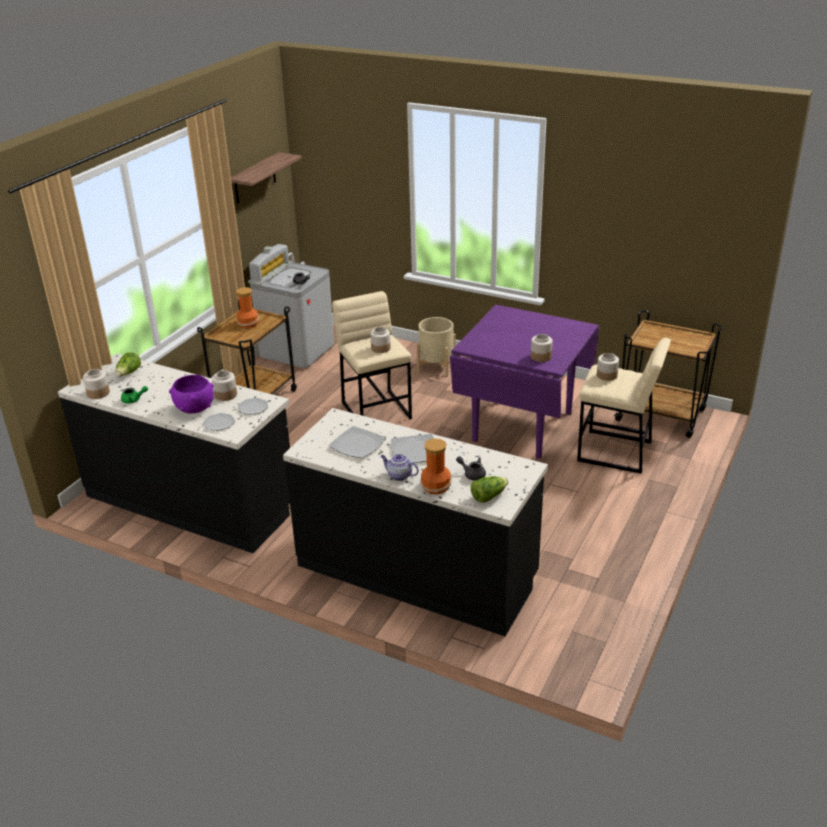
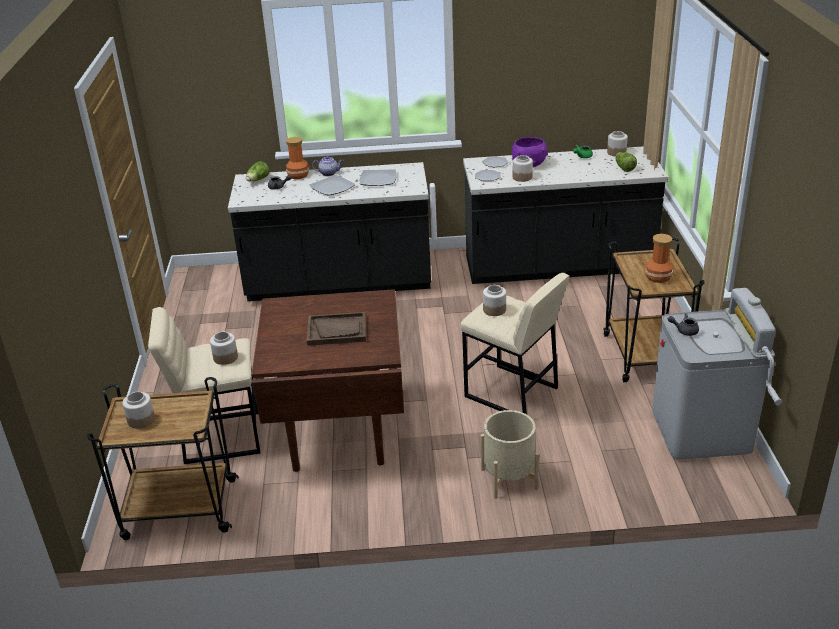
camera: 150 degrees right, 0 degrees up
shelf [231,152,302,204] -> none
purple dining table [450,305,599,459] -> brown dining table [252,289,404,472]
jar [531,334,553,362] -> jar moved to [122,392,155,429]
none -> brown tray [307,312,366,346]

